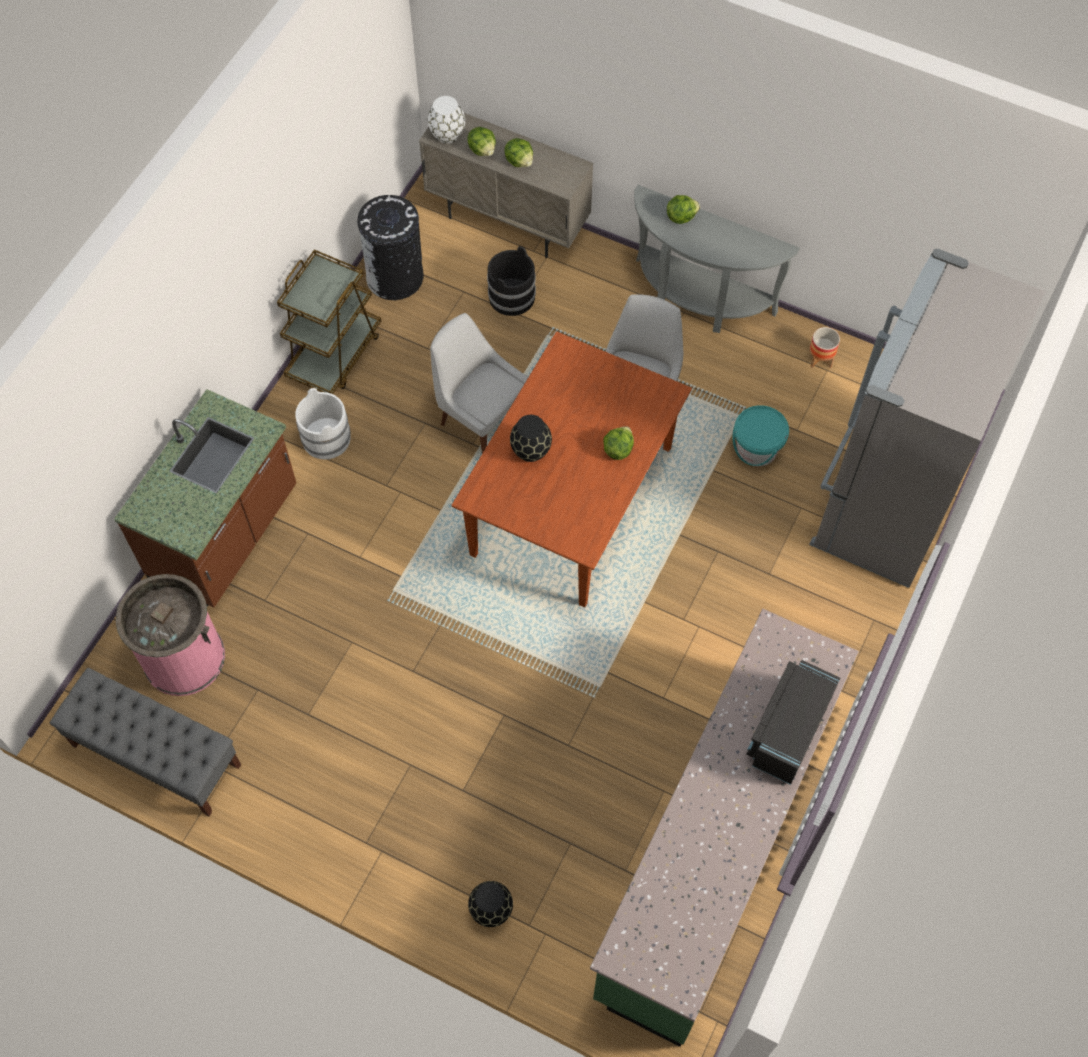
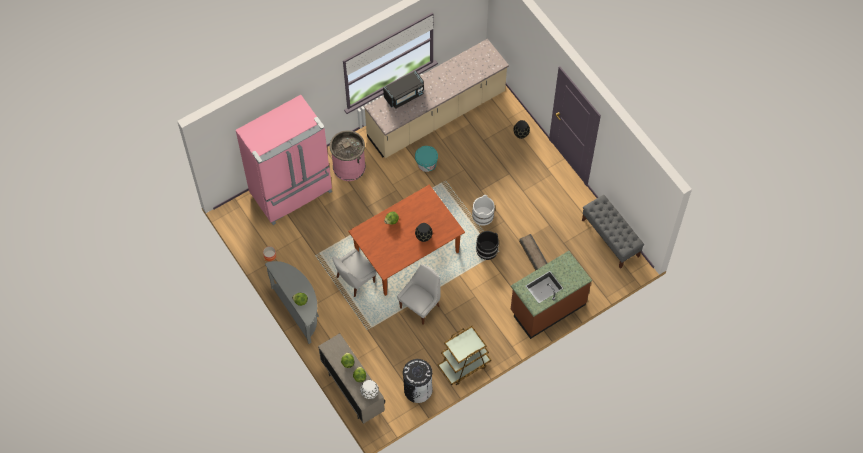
camera: 150 degrees left, 0 degrees up
pink trash can [116,574,225,696] -> pink trash can moved to [330,130,366,181]
white bucket [295,388,351,460] -> white bucket moved to [472,195,495,226]
white chair [430,313,528,453] -> white chair turned 120 degrees counterclockwise [397,264,441,325]
black bucket [487,246,536,316] -> black bucket moved to [476,231,499,260]
green counter [590,609,859,1047] -> beige counter [364,39,509,158]
turquoise bucket [733,405,789,466] -> turquoise bucket moved to [415,146,438,172]
grey fridge [809,249,1046,588] -> pink fridge [236,95,332,225]
none -> crate [519,234,547,270]

